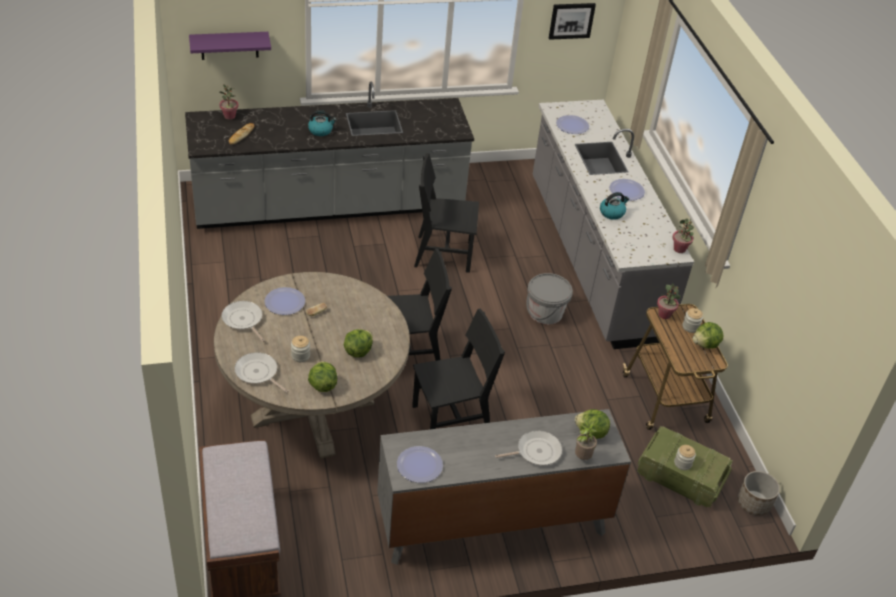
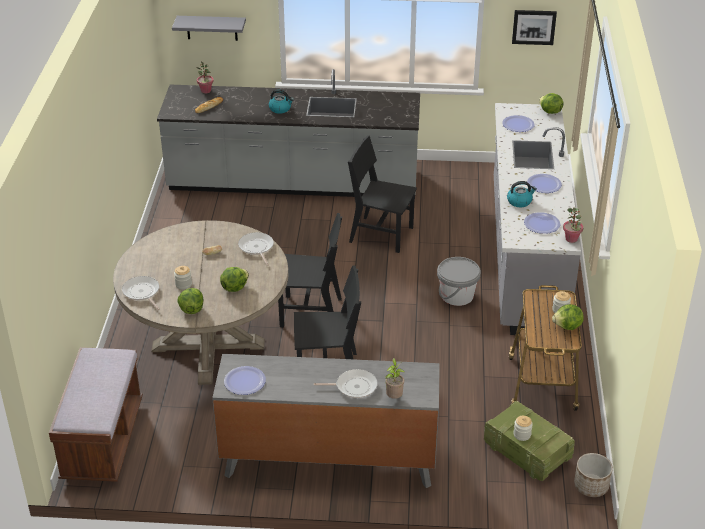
camera: 20 degrees right, 5 degrees down
purple shelf [189,32,271,60] -> grey shelf [172,16,246,41]
frying pan [222,301,265,342] -> frying pan moved to [238,232,274,266]
plate [264,287,305,315] -> plate moved to [524,212,560,234]
lettuce [575,409,610,439] -> lettuce moved to [539,93,564,114]
potted plant [657,283,681,319] -> none

